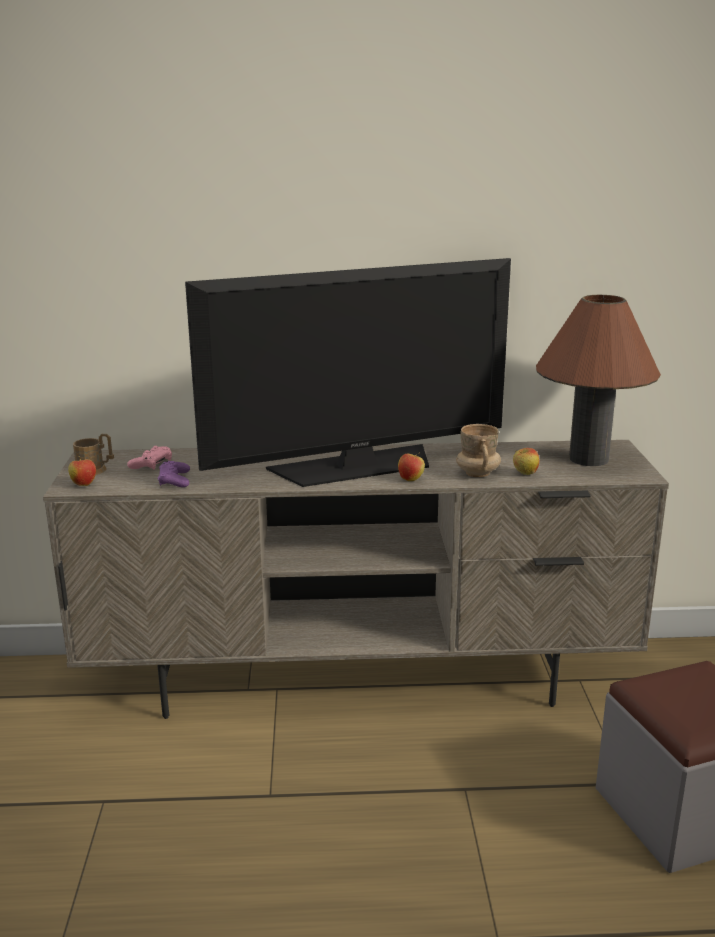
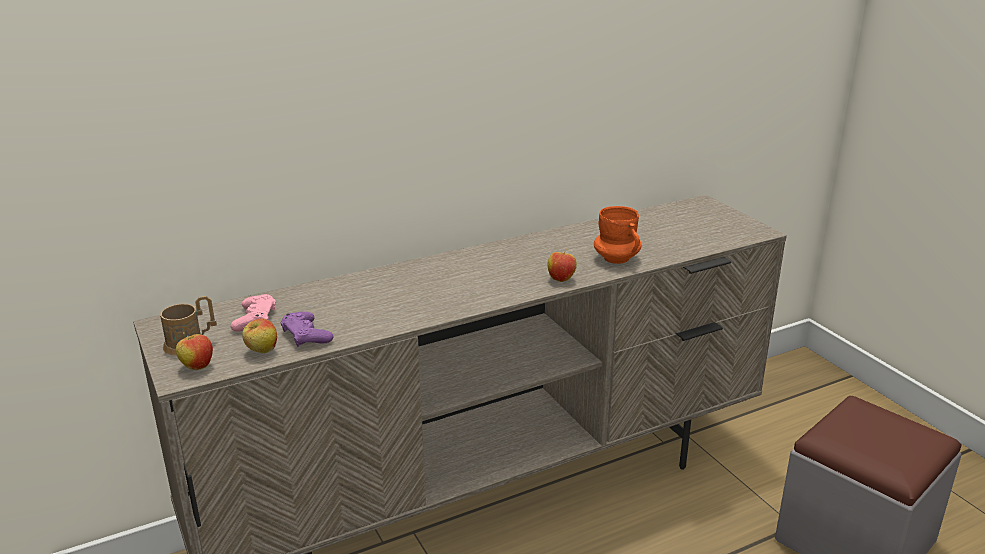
camera: 25 degrees left, 5 degrees up
television [185,258,511,487] -> none
beige mug [456,424,501,477] -> orange mug [594,206,642,264]
apple [513,448,539,475] -> apple moved to [242,318,277,353]
brown table lamp [536,295,661,466] -> none

